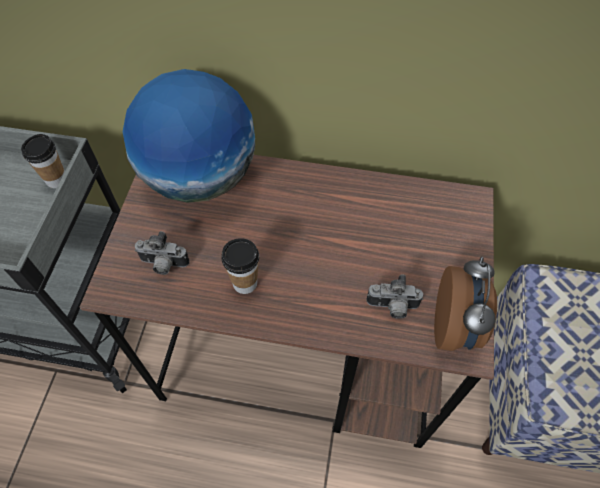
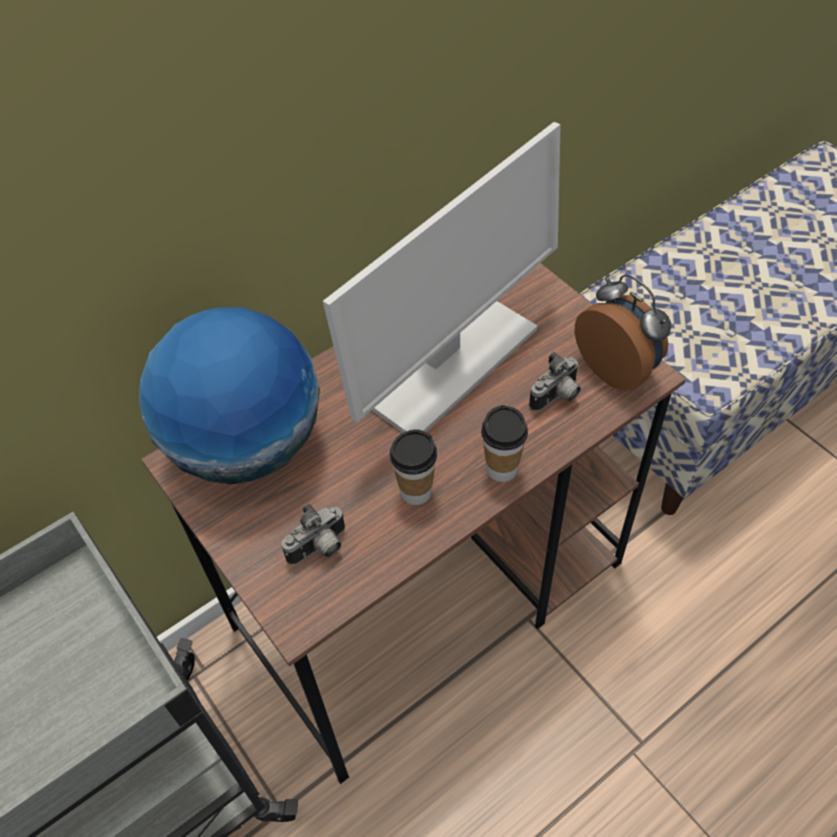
camera: 45 degrees left, 5 degrees down
cup [21,134,65,188] -> cup moved to [481,405,528,482]
none -> monitor [323,122,561,433]

